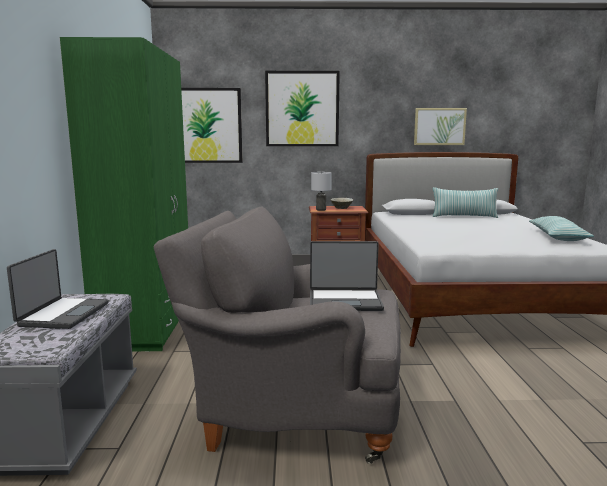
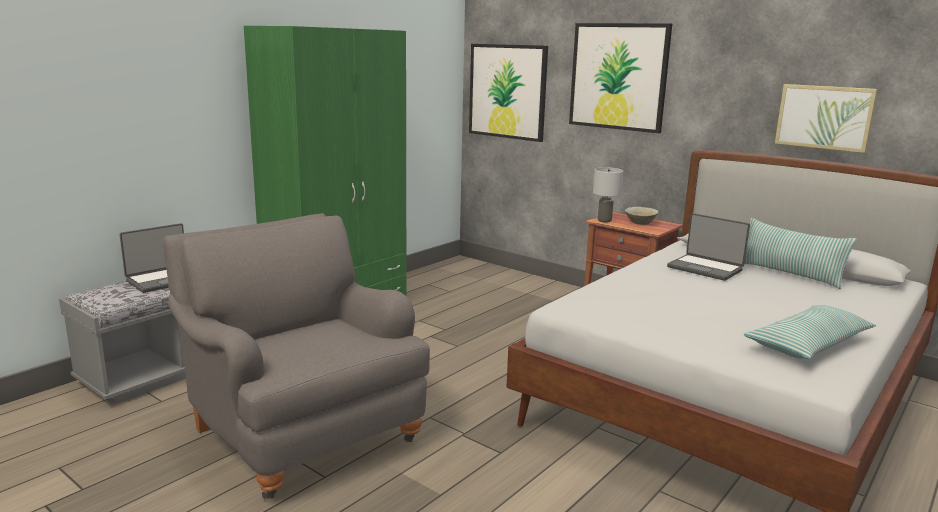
camera: 40 degrees right, 5 degrees up
laptop [310,241,384,311] -> laptop moved to [667,213,750,281]

